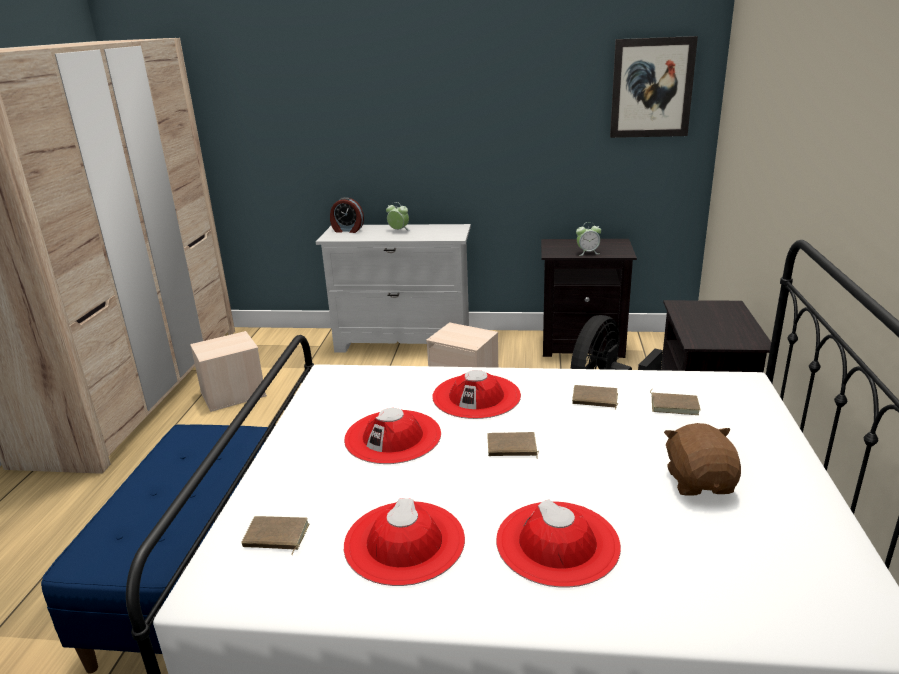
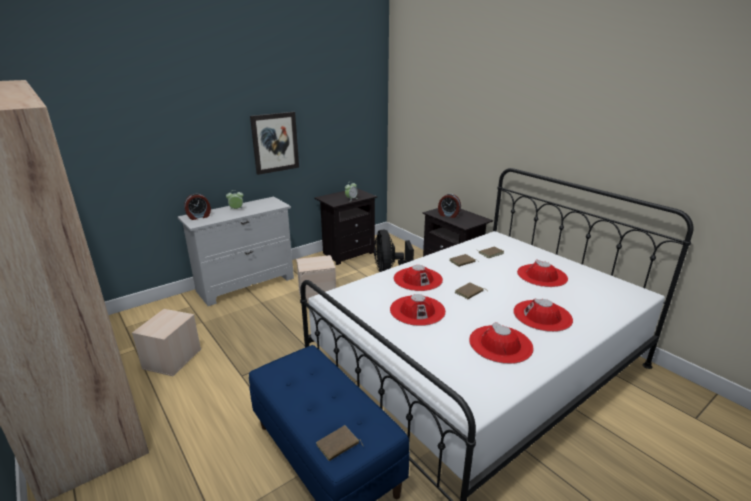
camera: 45 degrees left, 0 degrees up
brown book [241,516,310,555] -> brown book moved to [316,425,363,461]
picture [610,36,698,138] -> picture moved to [250,112,299,175]
brown plush toy [664,423,741,496] -> red hat [517,259,568,287]
none -> alarm clock [438,194,461,218]

